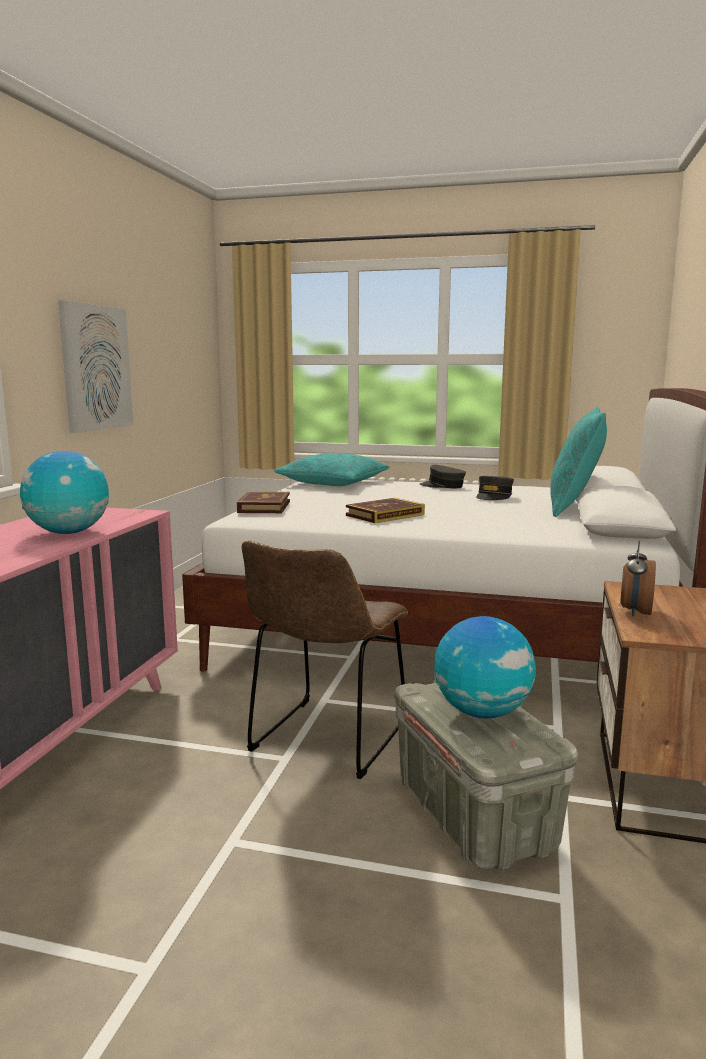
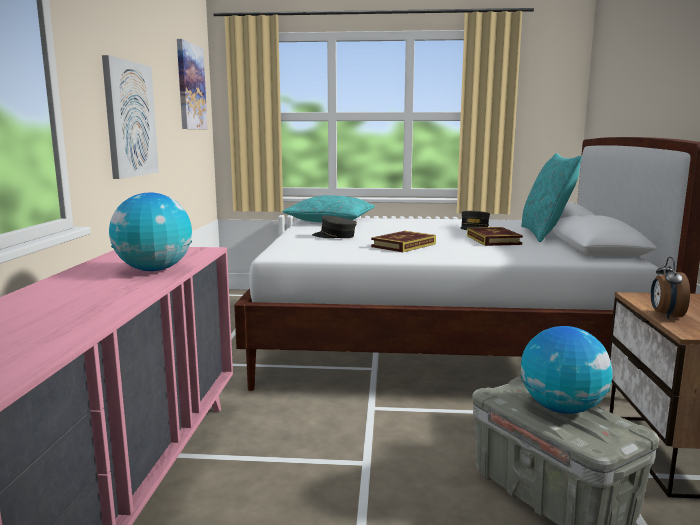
camera: 10 degrees left, 0 degrees up
book [237,491,290,513] -> book moved to [467,227,523,246]
brown chair [242,540,408,779] -> none
grey cap [420,465,466,488] -> grey cap moved to [312,215,357,238]
none -> picture [177,39,208,129]

